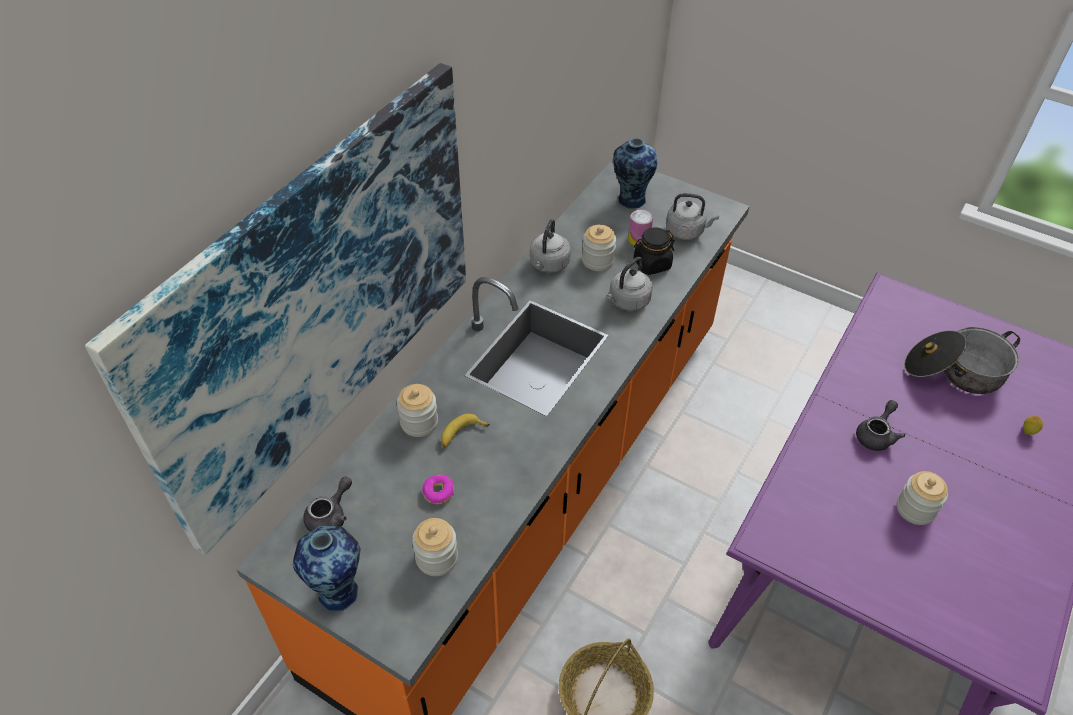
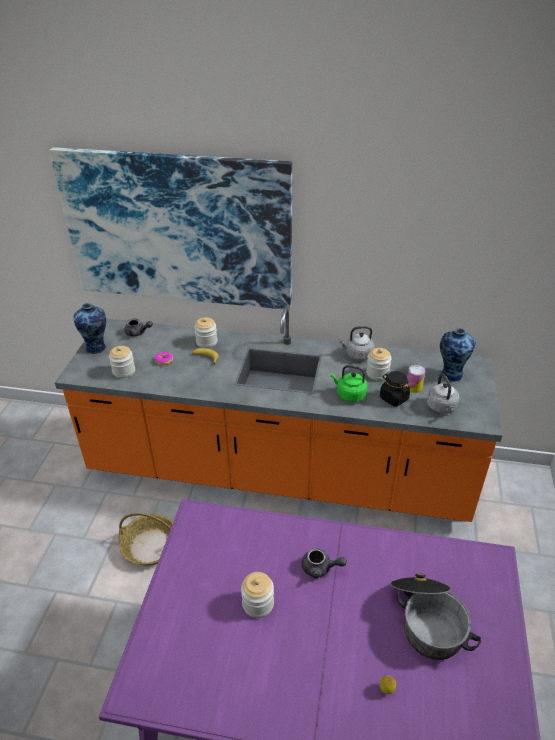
camera: 70 degrees right, 10 degrees down
grey kettle [606,257,653,311] -> green kettle [331,365,368,402]

